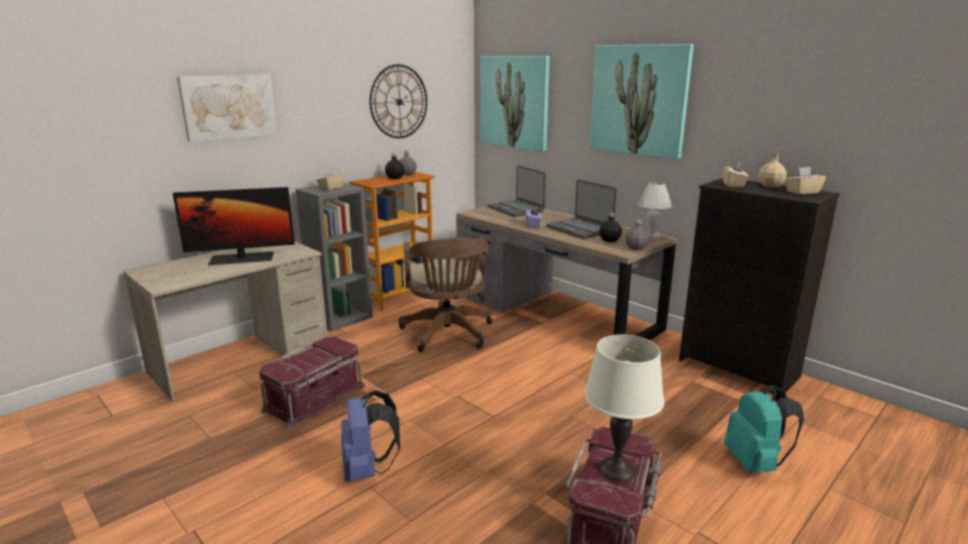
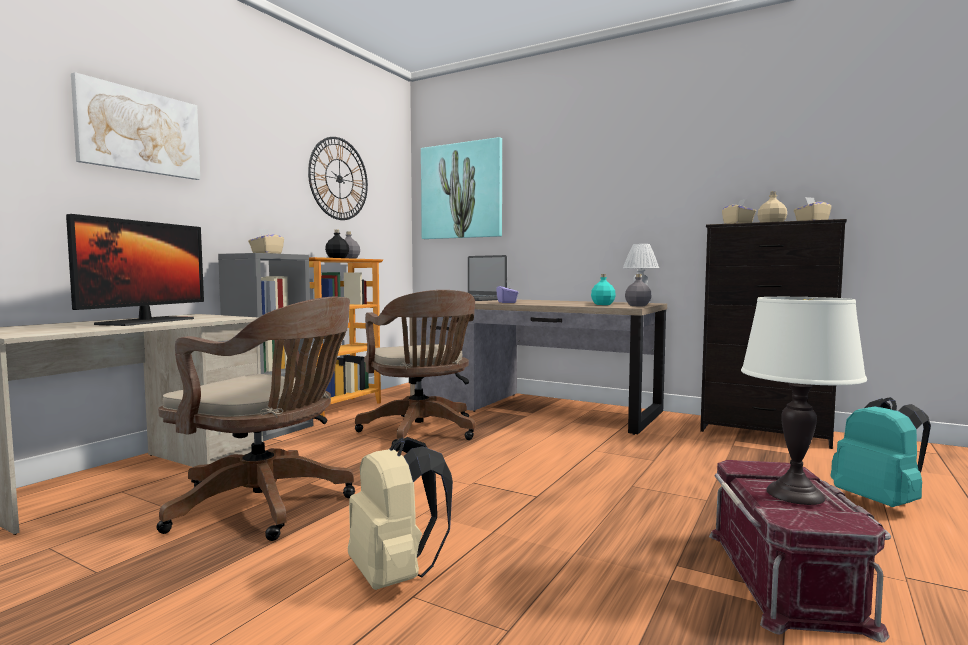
camera: 15 degrees left, 15 degrees down
monitor [173,187,295,265] -> monitor turned 45 degrees counterclockwise [66,214,204,326]
red storage box [259,337,365,428] -> brown office chair [157,297,355,541]
blue backpack [341,390,400,482] -> beige backpack [348,437,453,590]
laptop [546,179,617,239] -> none
picture [590,44,694,159] -> none
black bottle [599,213,622,242] -> turquoise bottle [591,274,616,305]

